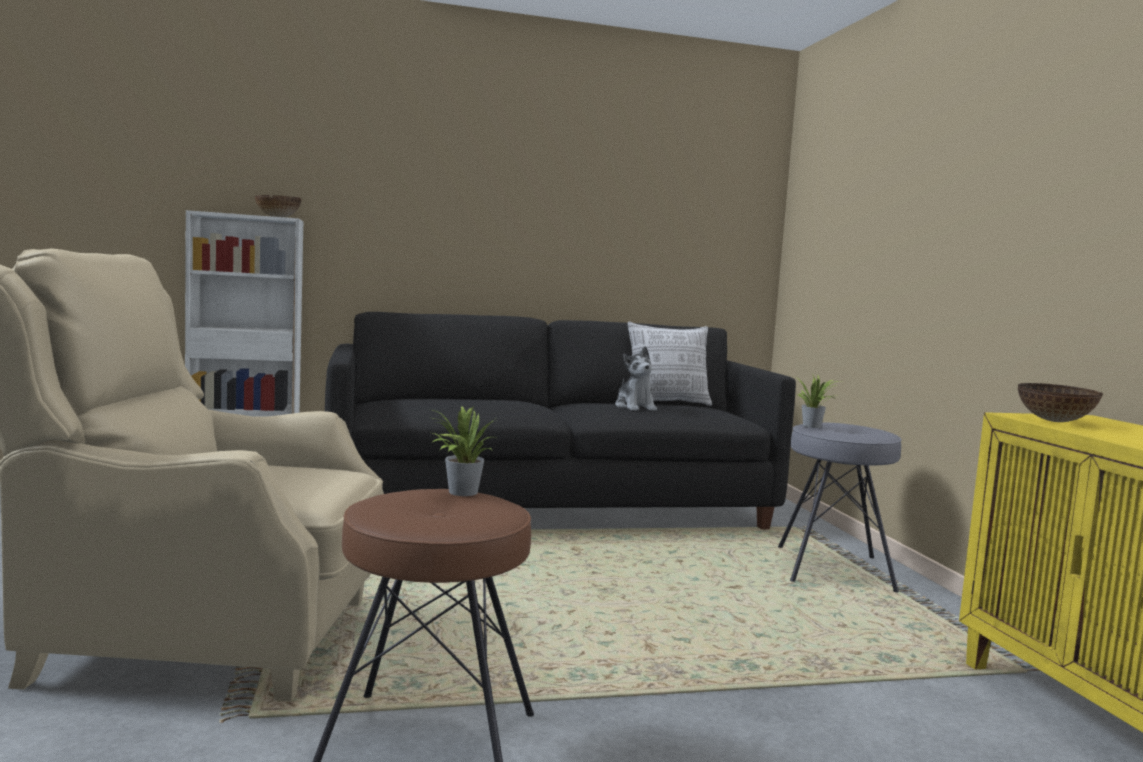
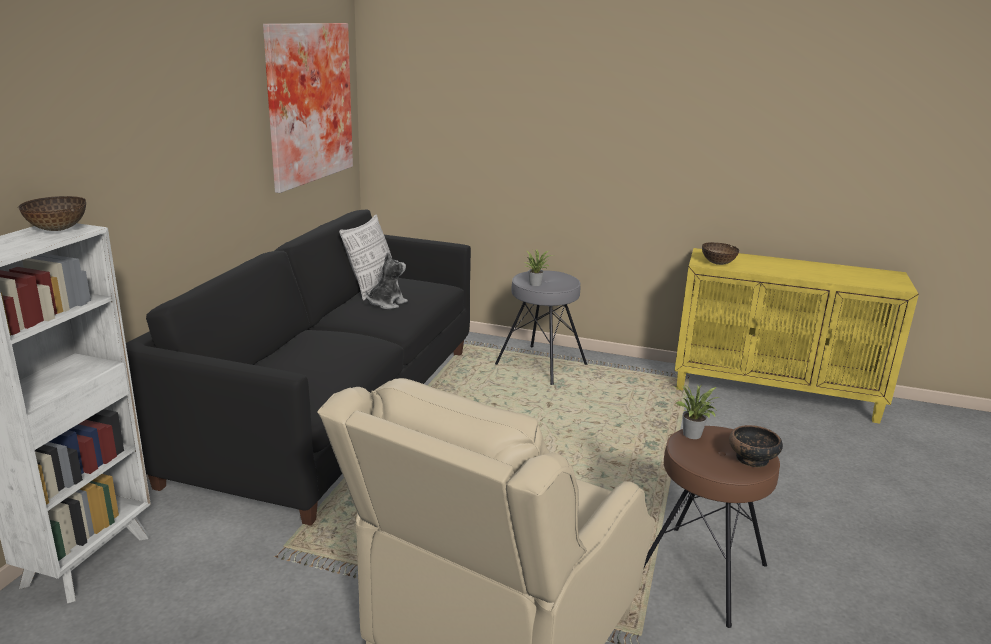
camera: 60 degrees left, 15 degrees up
plush toy [615,346,657,411] -> plush toy turned 60 degrees counterclockwise [366,252,408,309]
none -> picture [263,23,353,193]
none -> bowl [729,425,783,467]

